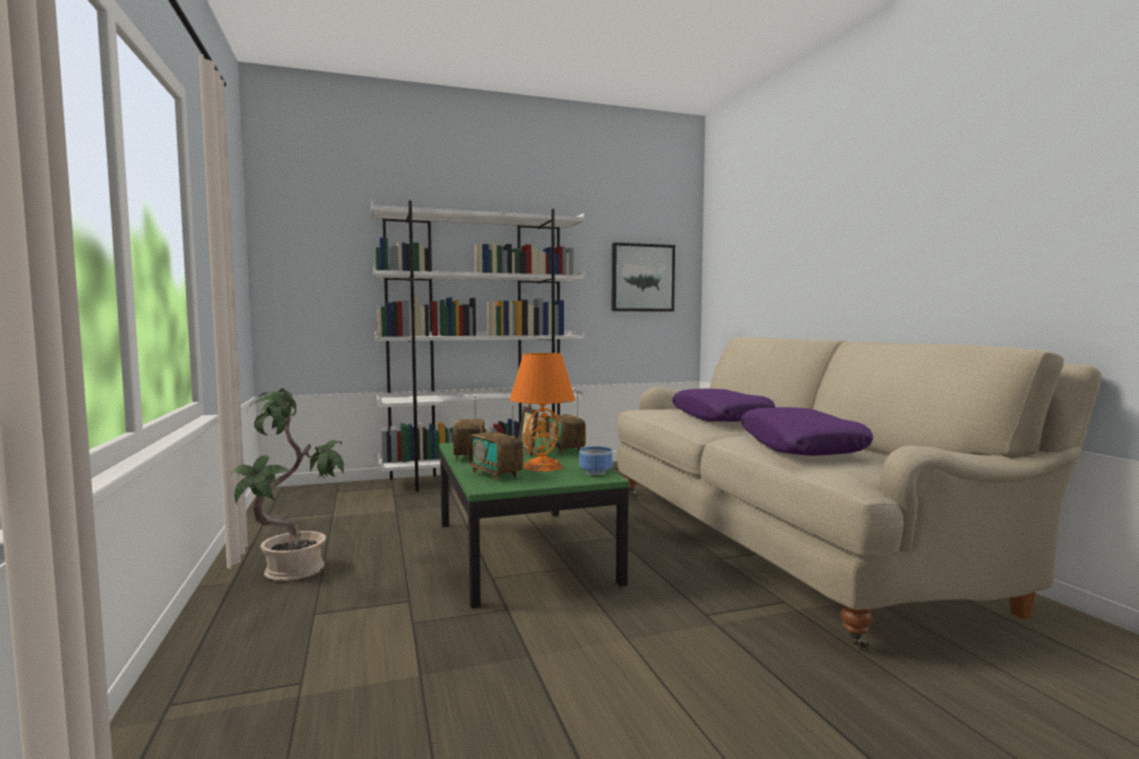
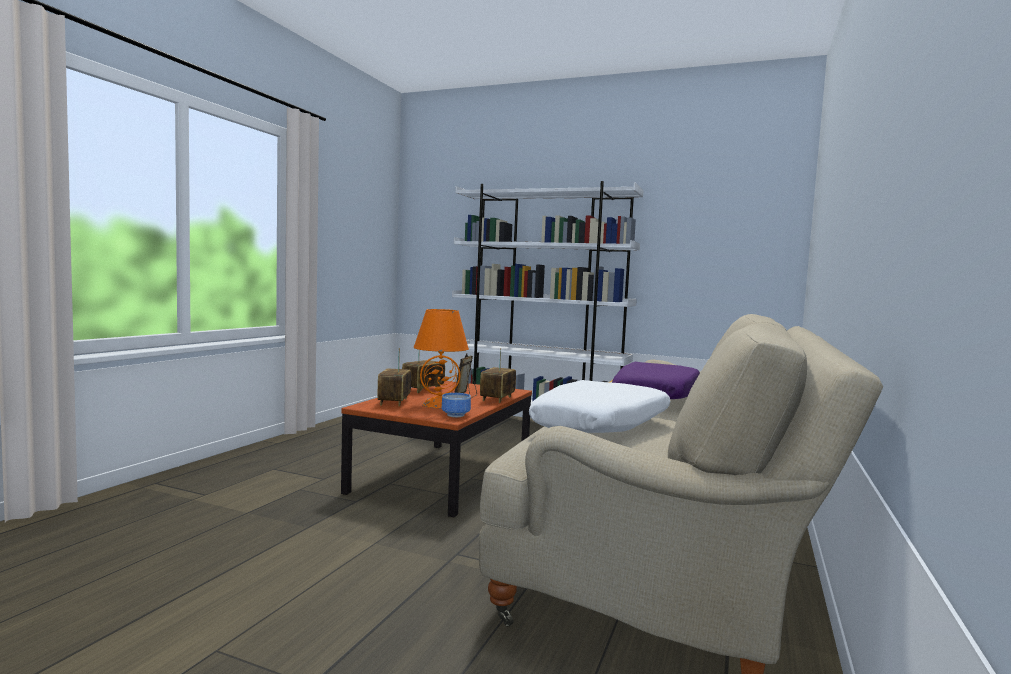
camera: 40 degrees right, 0 degrees up
potted plant [231,388,344,581] -> none
green coffee table [439,437,630,608] -> brown coffee table [341,381,532,517]
picture [611,243,675,312] -> none
purple pillow [741,407,873,456] -> white pillow [529,380,670,433]

